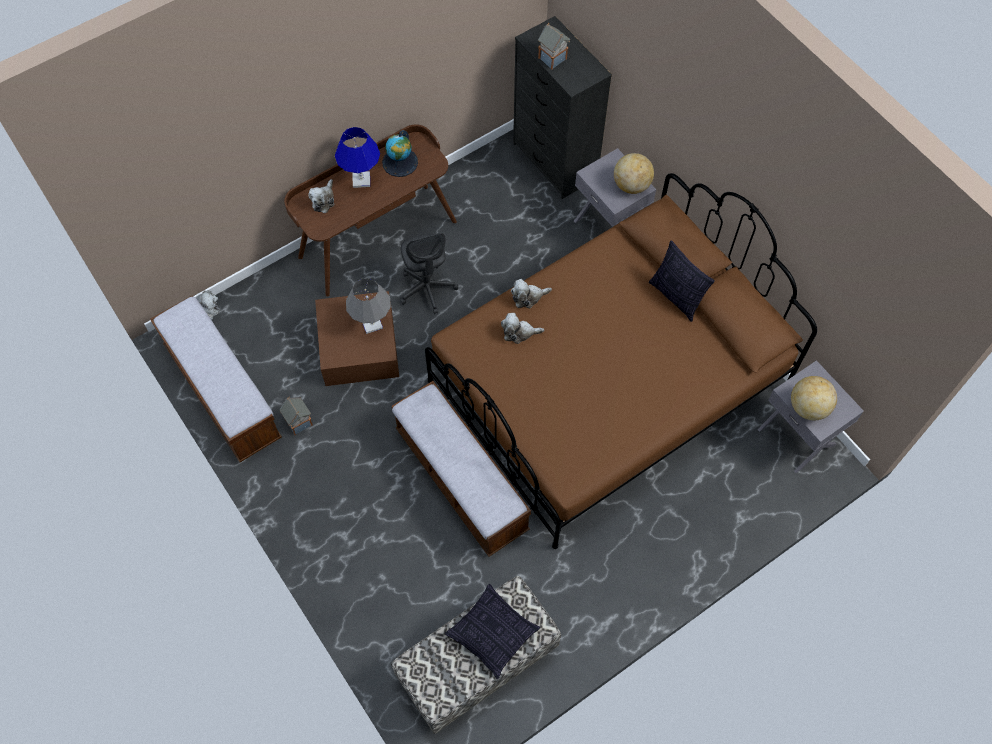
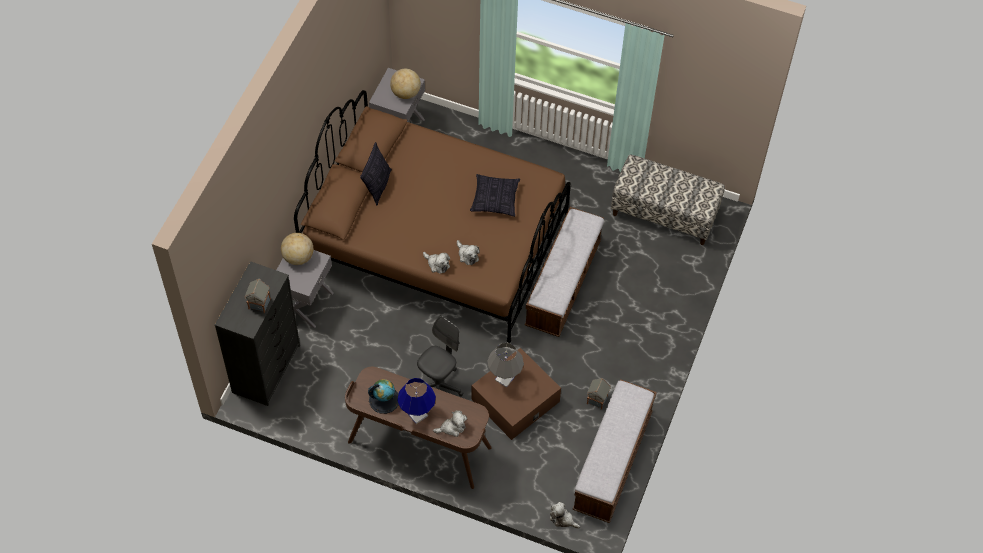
camera: 125 degrees left, 5 degrees down
pillow [445,584,540,679] -> pillow moved to [470,174,520,217]

